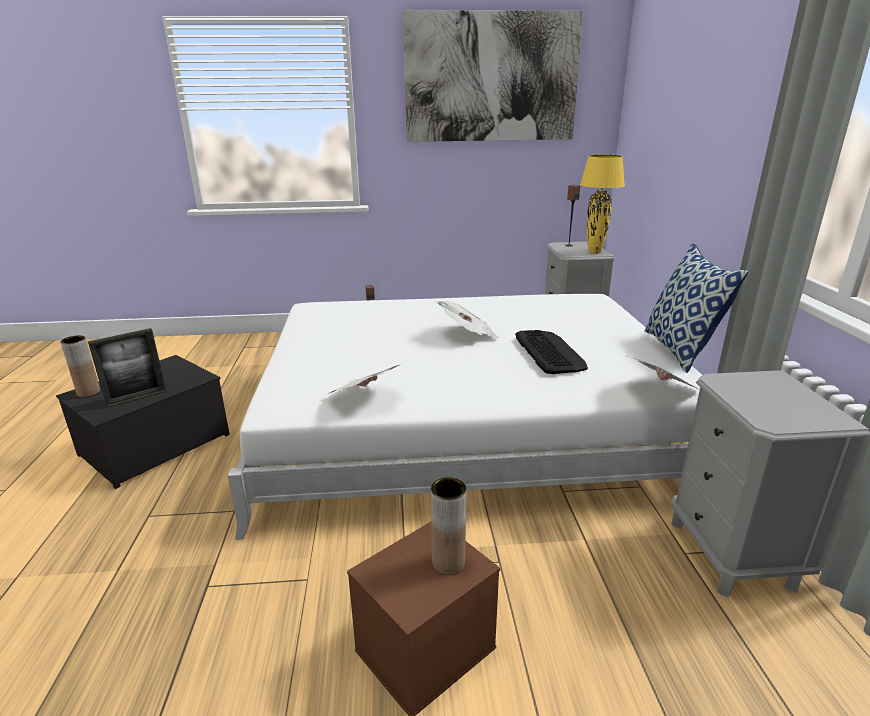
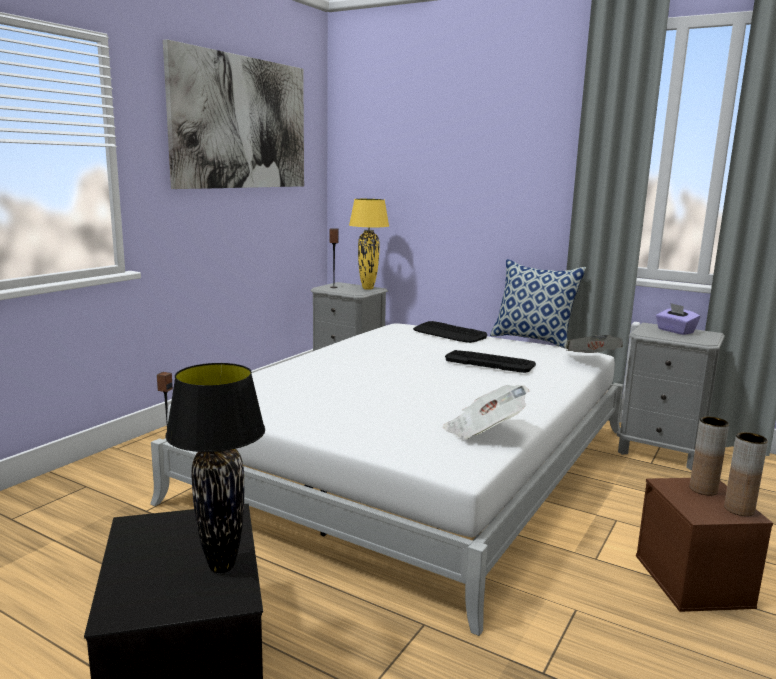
camera: 55 degrees left, 10 degrees down
brown vase [61,335,100,397] -> brown vase moved to [724,432,768,516]
picture frame [88,328,167,408] -> black table lamp [165,363,265,573]
newspaper [436,301,499,338] -> none
none -> keyboard [413,321,487,343]
none -> purple tissue box [656,303,700,335]

